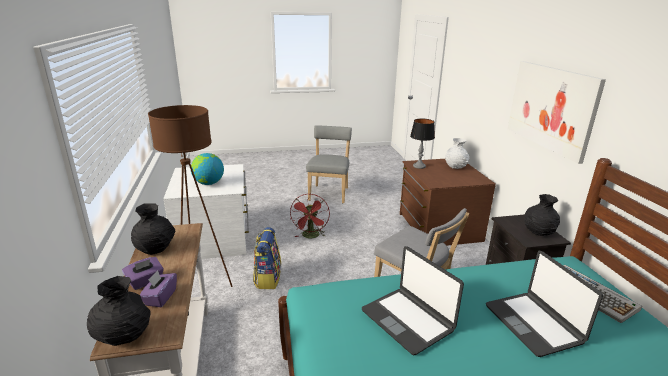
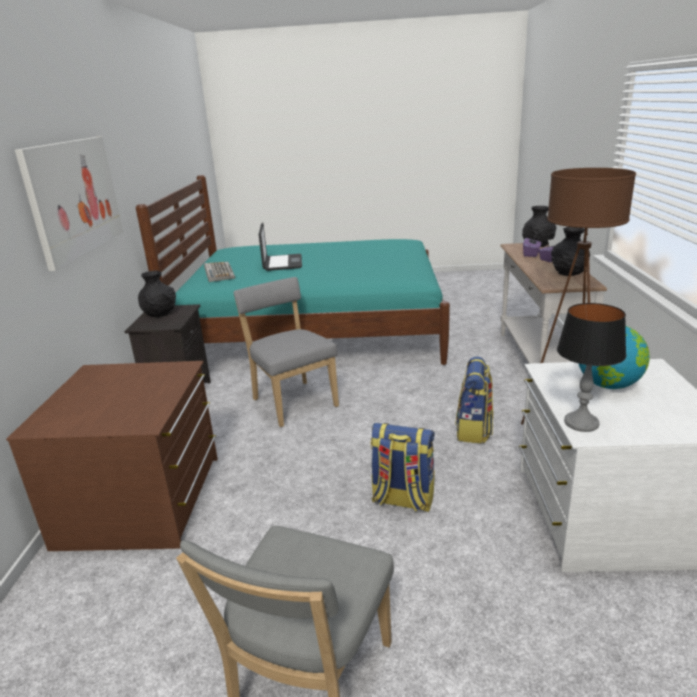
camera: 165 degrees left, 0 degrees up
red fan [290,194,330,239] -> backpack [370,423,435,512]
laptop [362,246,464,355] -> none
table lamp [410,119,435,169] -> table lamp moved to [557,303,626,432]
white vase [445,138,470,169] -> none

